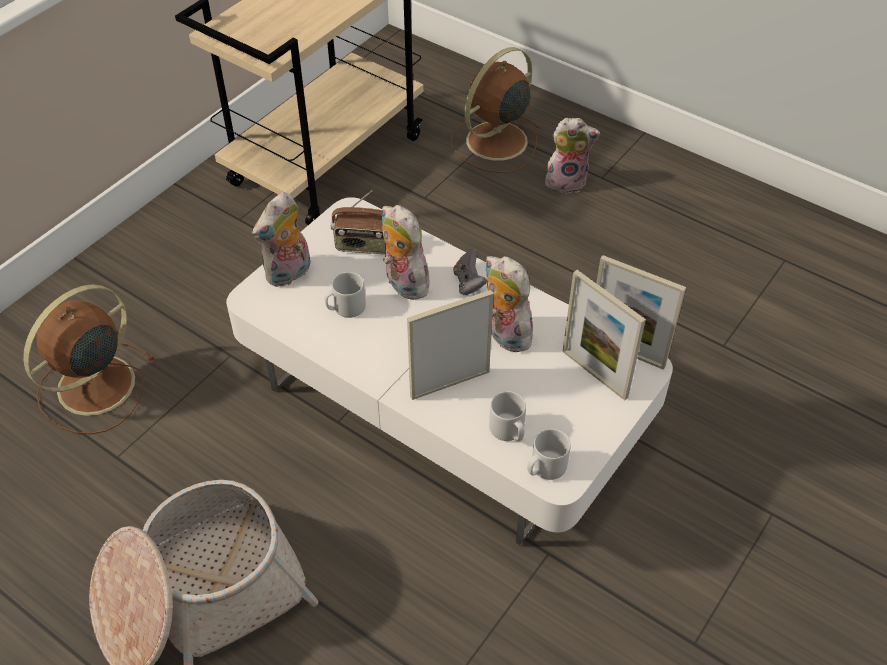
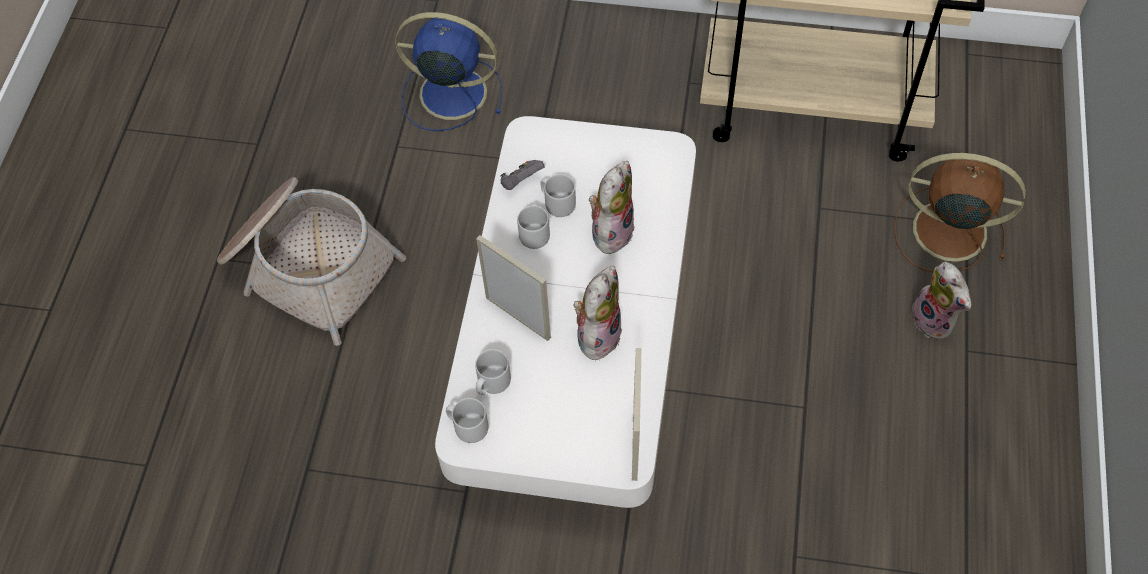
camera: 65 degrees right, 10 degrees up
brown fan [23,284,155,434] -> blue fan [395,12,502,131]
plush toy [252,192,311,287] -> none
radio [331,190,385,254] -> none
grey game controller [453,248,487,295] -> grey game controller moved to [500,160,545,190]
picture frame [562,270,646,400] -> none
none -> grey mug [517,203,550,249]

